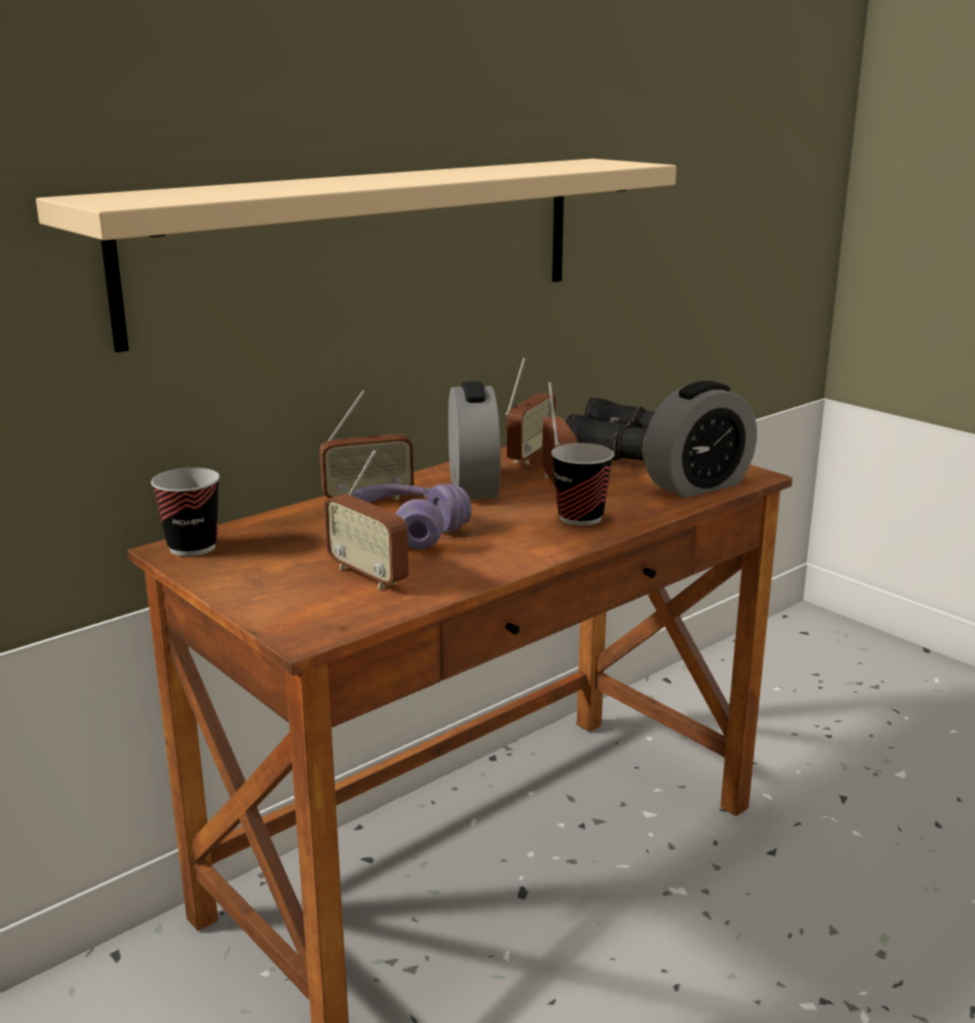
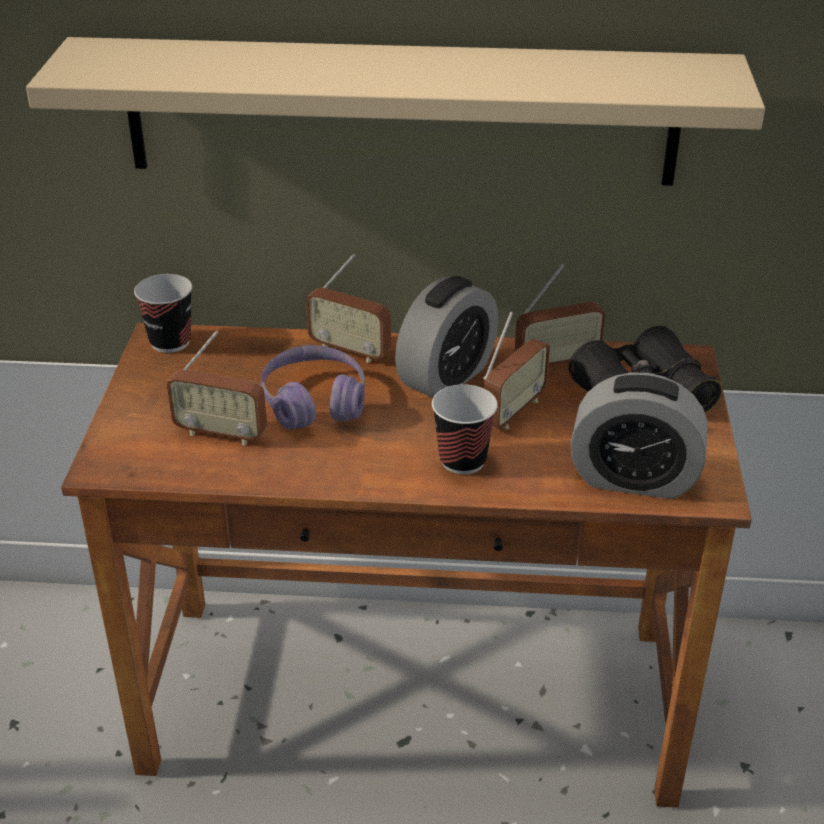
camera: 45 degrees right, 15 degrees up
radio [324,450,409,590] -> radio turned 75 degrees counterclockwise [167,331,267,446]

